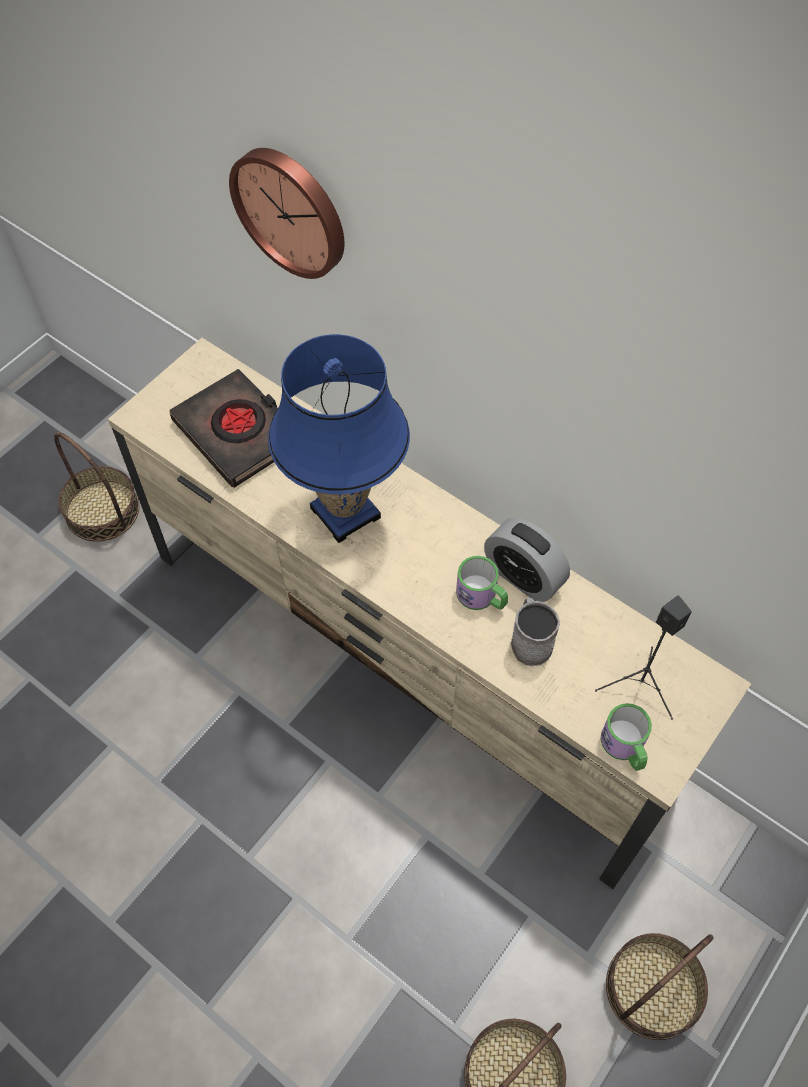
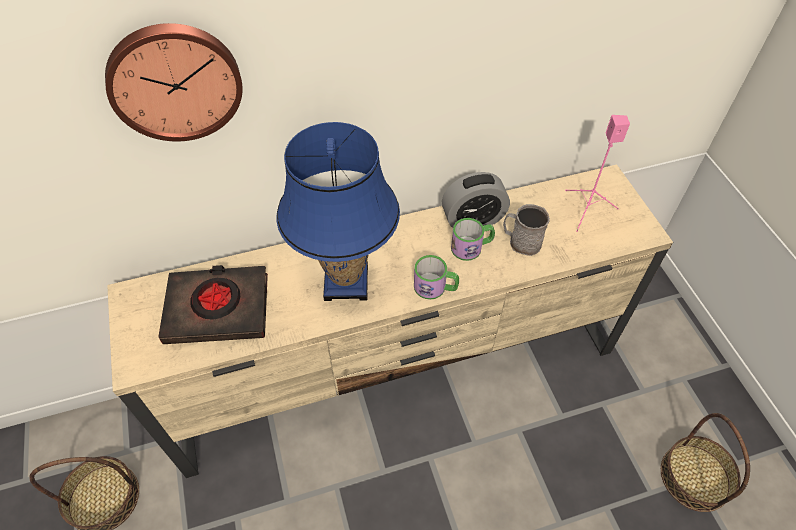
camera: 55 degrees left, 5 degrees down
black speaker [595,595,692,720] -> pink speaker [565,115,630,232]
mug [601,703,652,771] -> mug moved to [414,255,459,300]
basket [606,933,713,1040] -> none

